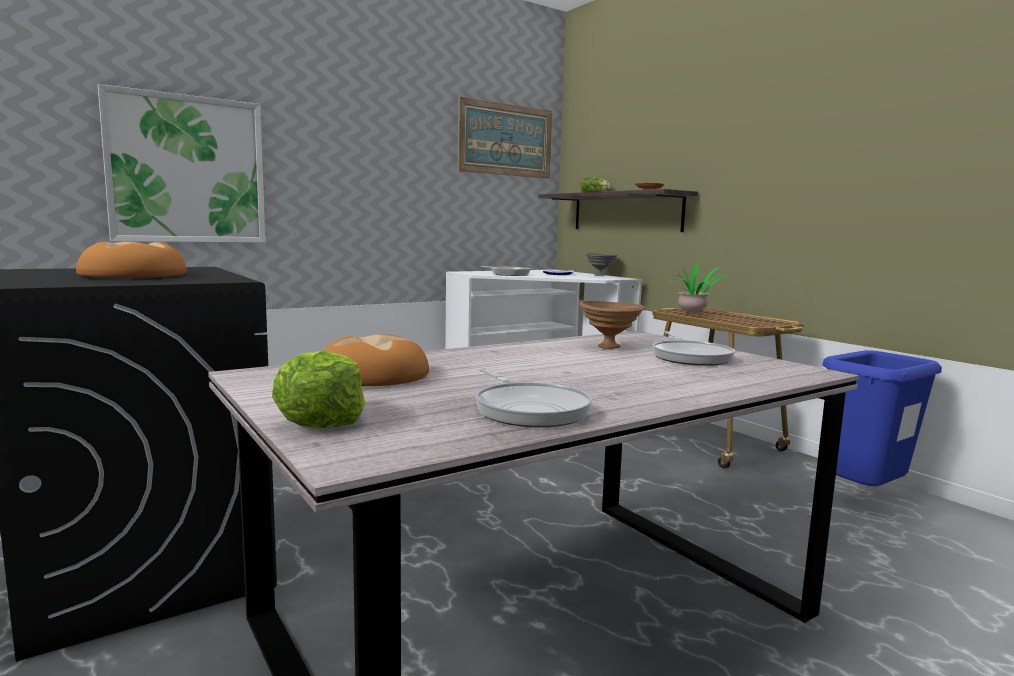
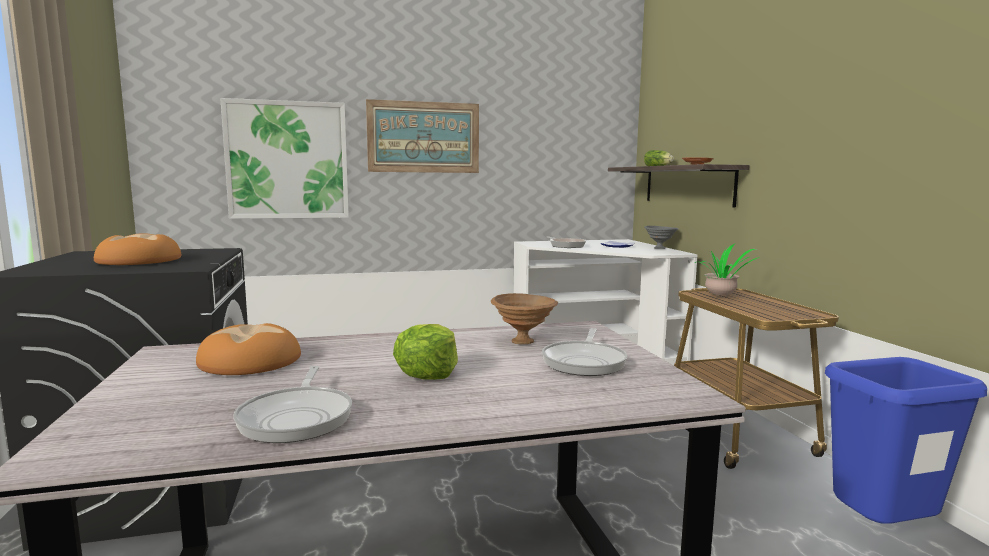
camera: 20 degrees right, 0 degrees up
lettuce [272,351,365,428] -> lettuce moved to [393,324,458,380]
picture [458,97,552,179] -> picture moved to [366,99,479,173]

